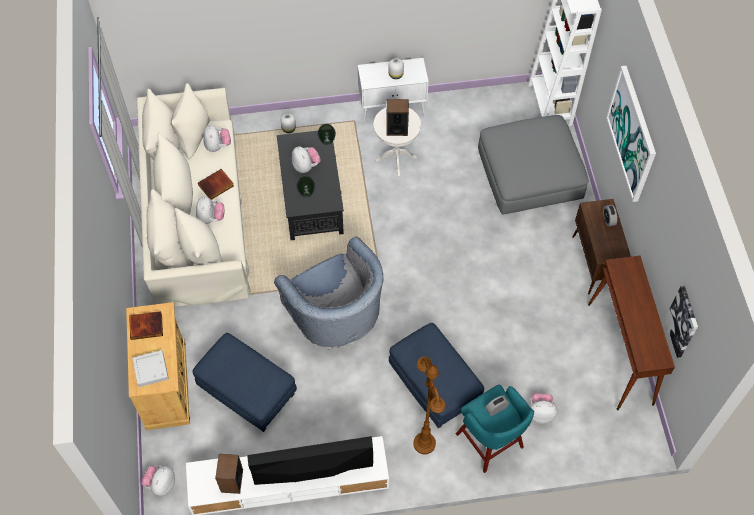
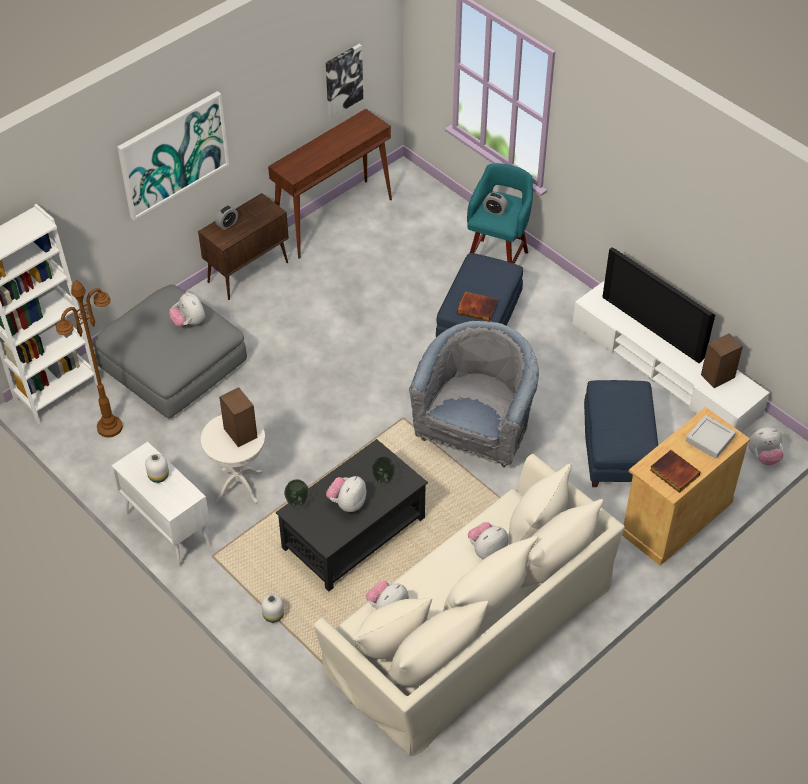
camera: 125 degrees left, 10 degrees down
book [198,169,234,200] -> book moved to [457,292,497,322]
brown floor lamp [414,357,445,454] -> brown floor lamp moved to [56,280,123,437]
plush toy [530,393,558,424] -> plush toy moved to [169,292,205,327]

